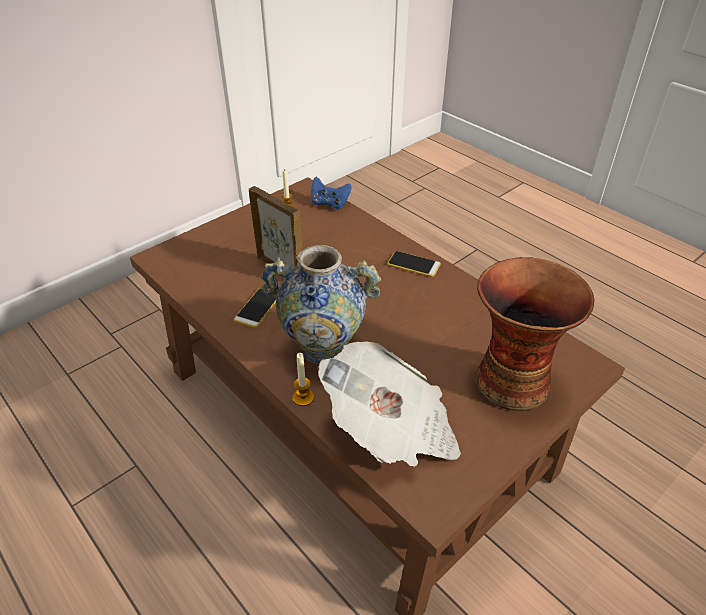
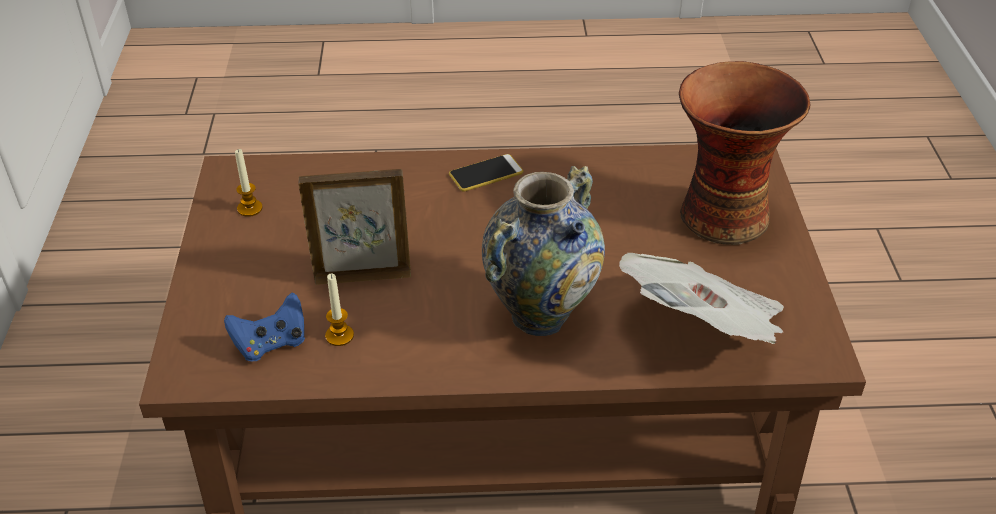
camera: 50 degrees left, 0 degrees up
phone [234,288,276,328] -> none
candle [293,353,314,406] -> candle moved to [325,273,354,346]
blue game controller [311,177,352,210] -> blue game controller moved to [224,292,305,362]

